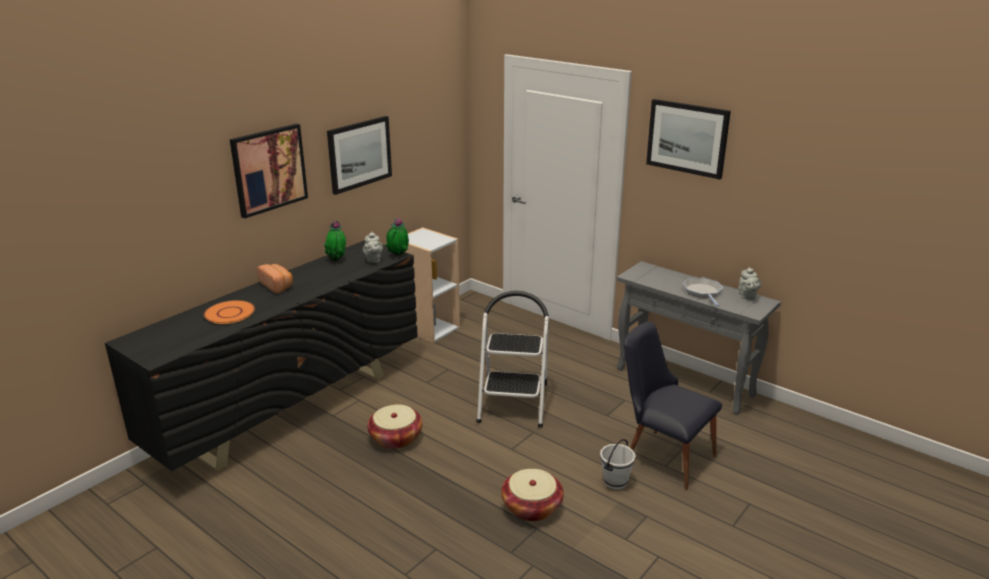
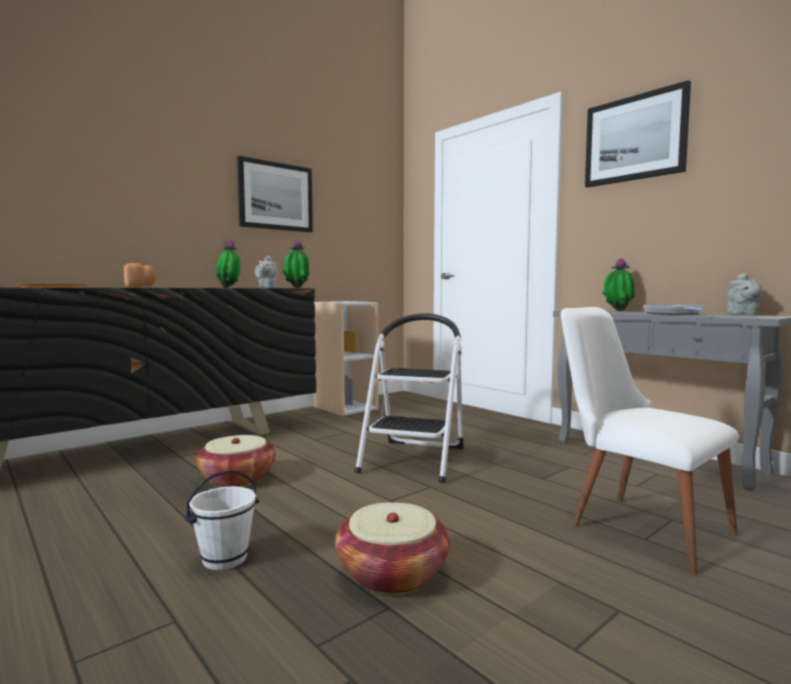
camera: 10 degrees right, 20 degrees down
picture [230,124,308,218] -> none
white bucket [600,439,635,490] -> white bucket moved to [184,470,259,570]
black chair [624,322,722,490] -> white chair [560,307,739,576]
none -> potted plant [602,258,635,311]

